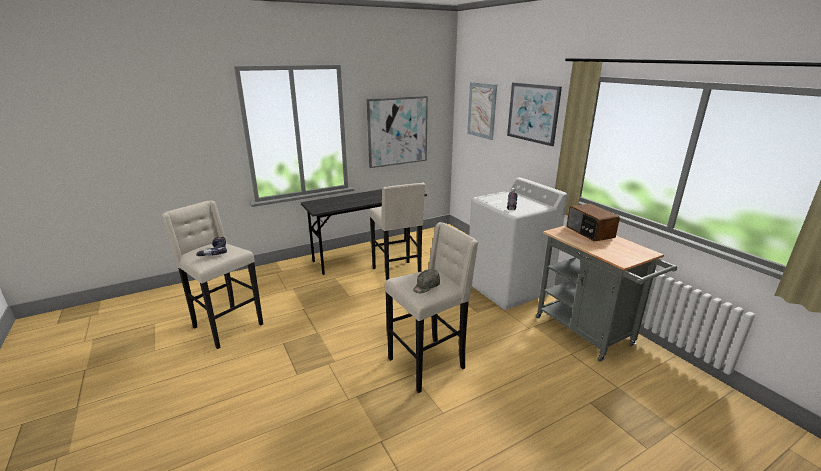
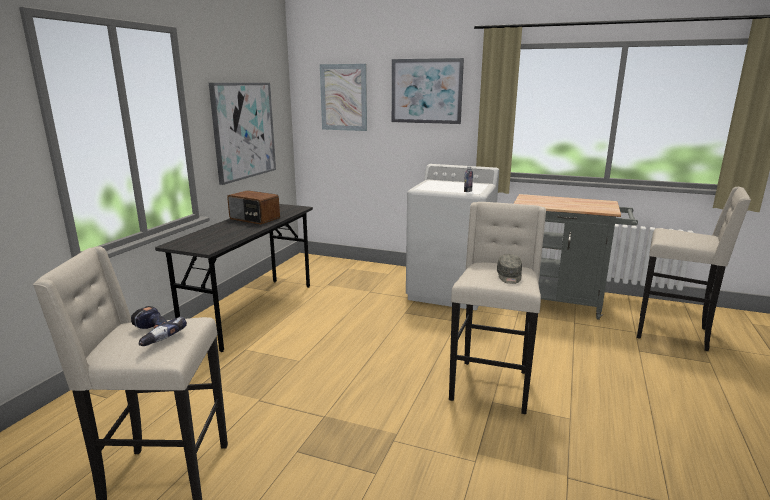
camera: 40 degrees left, 5 degrees down
beige stool [369,182,425,280] -> beige stool moved to [637,187,751,351]
radio [567,203,620,242] -> radio moved to [227,190,280,224]

